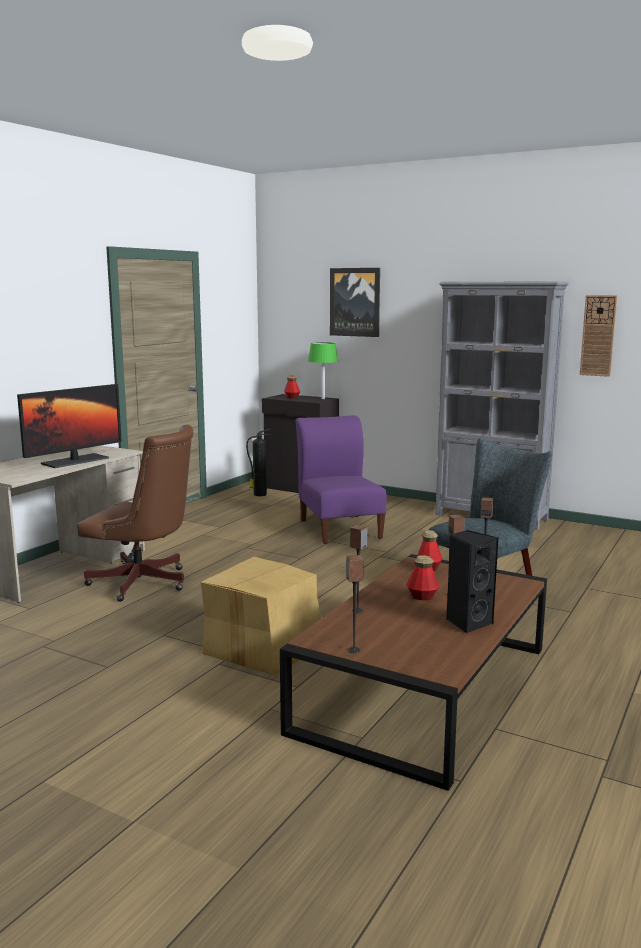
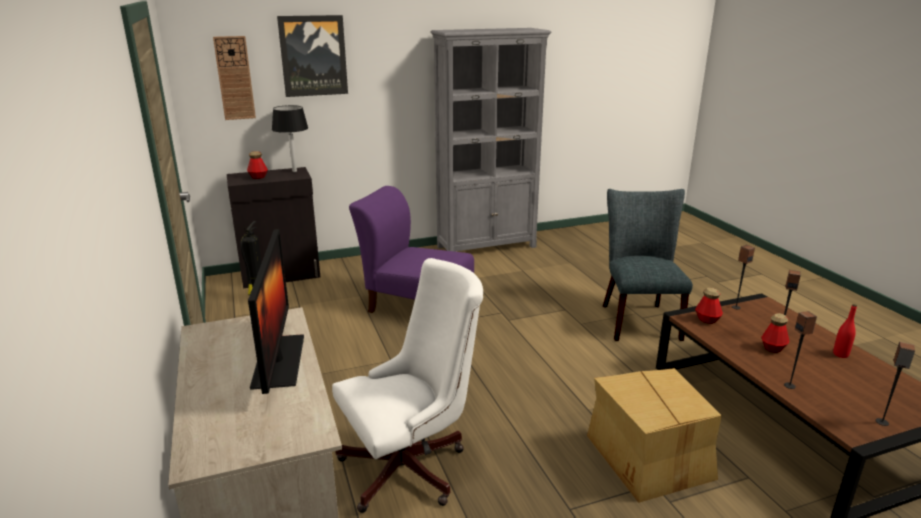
camera: 50 degrees left, 10 degrees up
brown office chair [77,425,194,602] -> white office chair [332,258,483,513]
green table lamp [308,342,338,399] -> black table lamp [272,105,308,172]
black speaker [446,530,498,633] -> red bottle [833,304,857,358]
wall clock [580,295,617,377] -> wall clock moved to [213,36,256,120]

